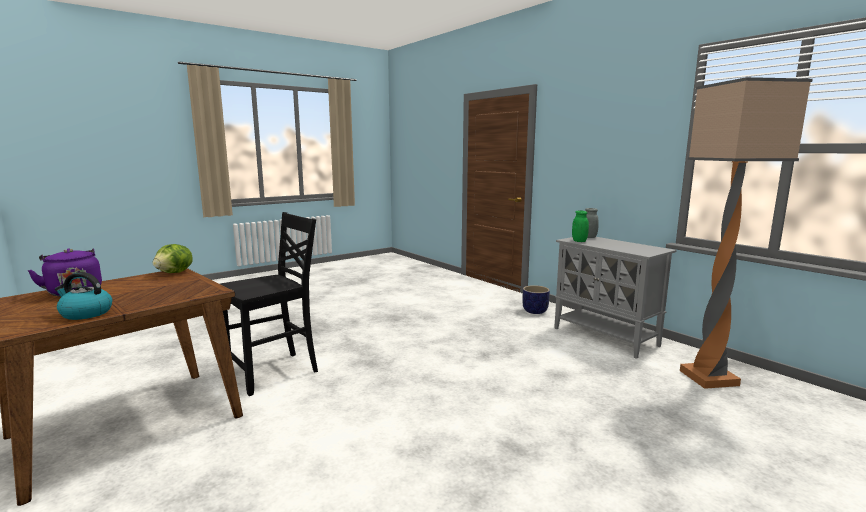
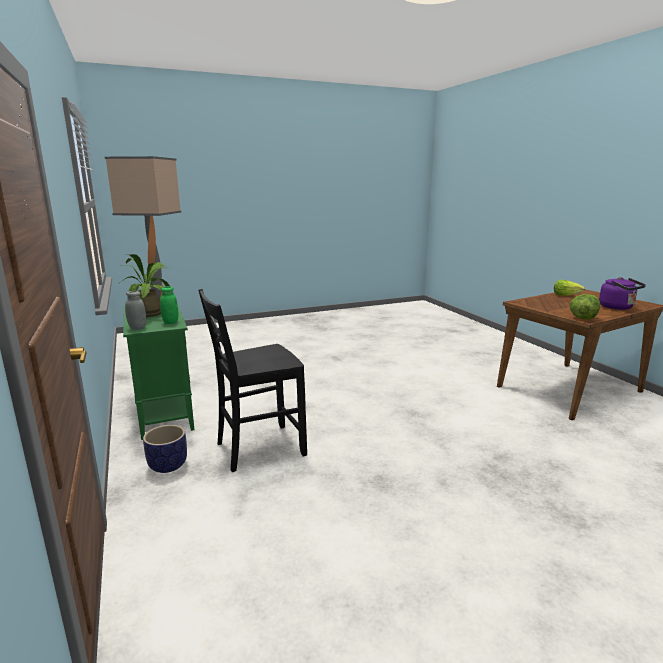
camera: 165 degrees left, 5 degrees up
kettle [55,272,112,320] -> lettuce [554,280,585,296]
black chair [220,212,318,396] -> black chair moved to [198,289,307,472]
grey cabinet [554,237,677,359] -> green cabinet [123,305,195,440]
none -> potted plant [121,254,170,317]

